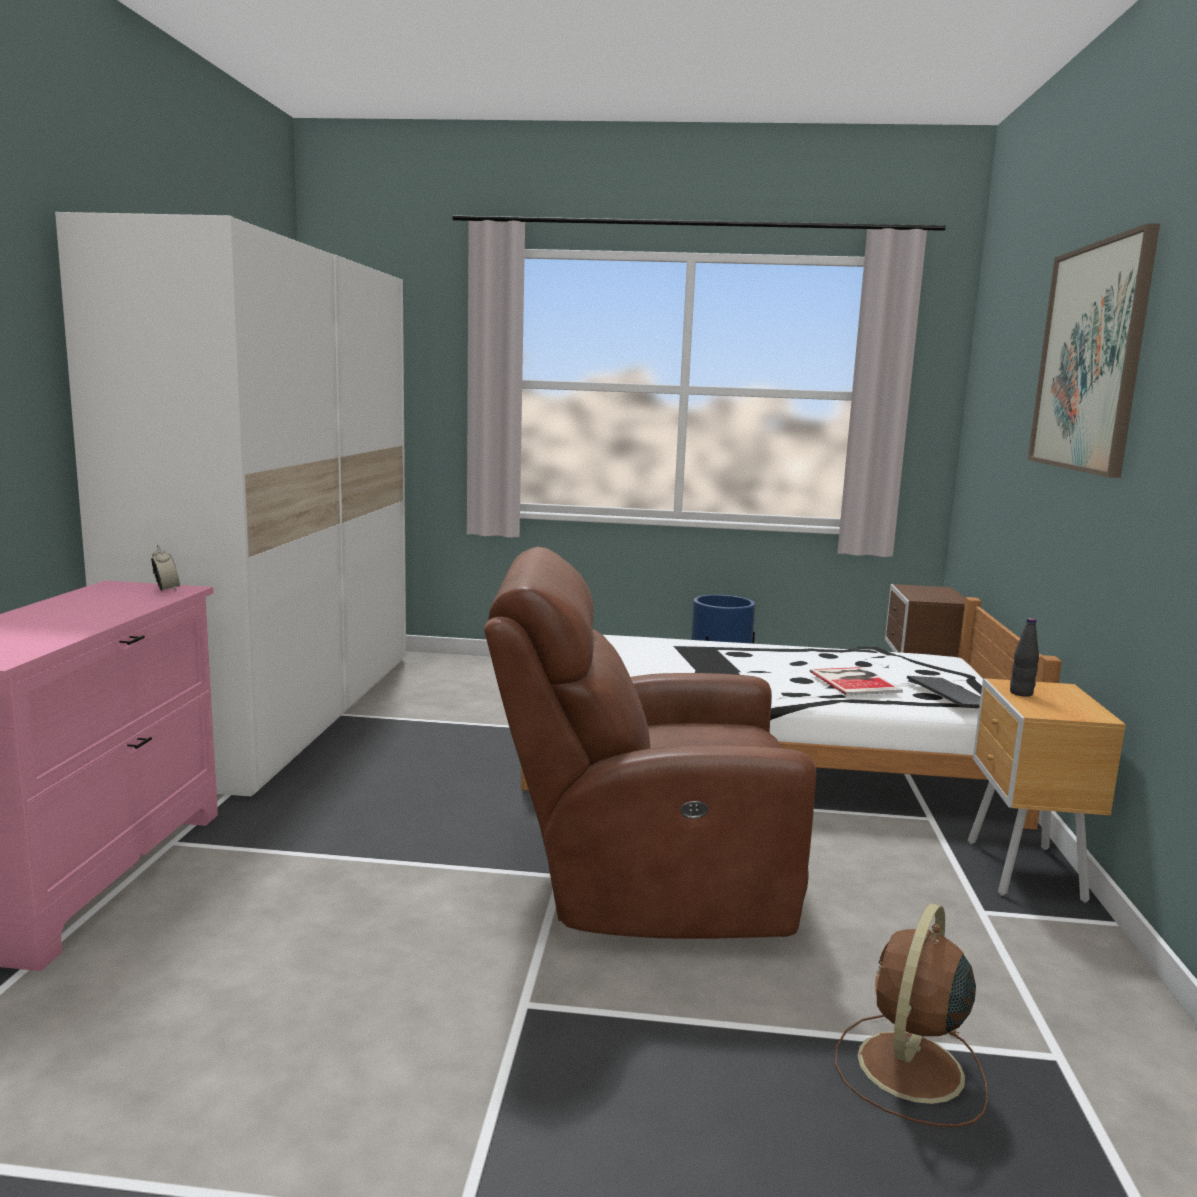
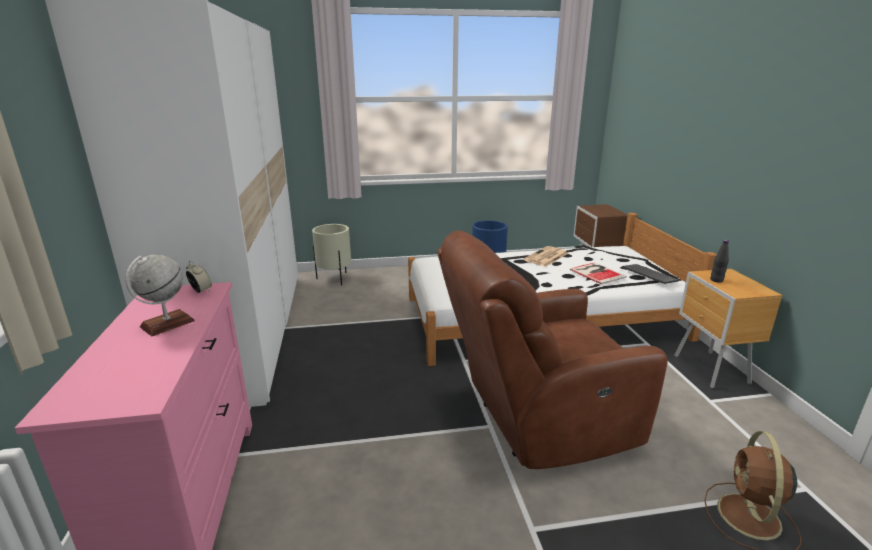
camera: 15 degrees left, 10 degrees up
picture [1028,223,1160,478] -> none
none -> globe [125,254,195,336]
none -> beige planter [312,224,351,285]
none -> newspaper [523,246,568,267]

